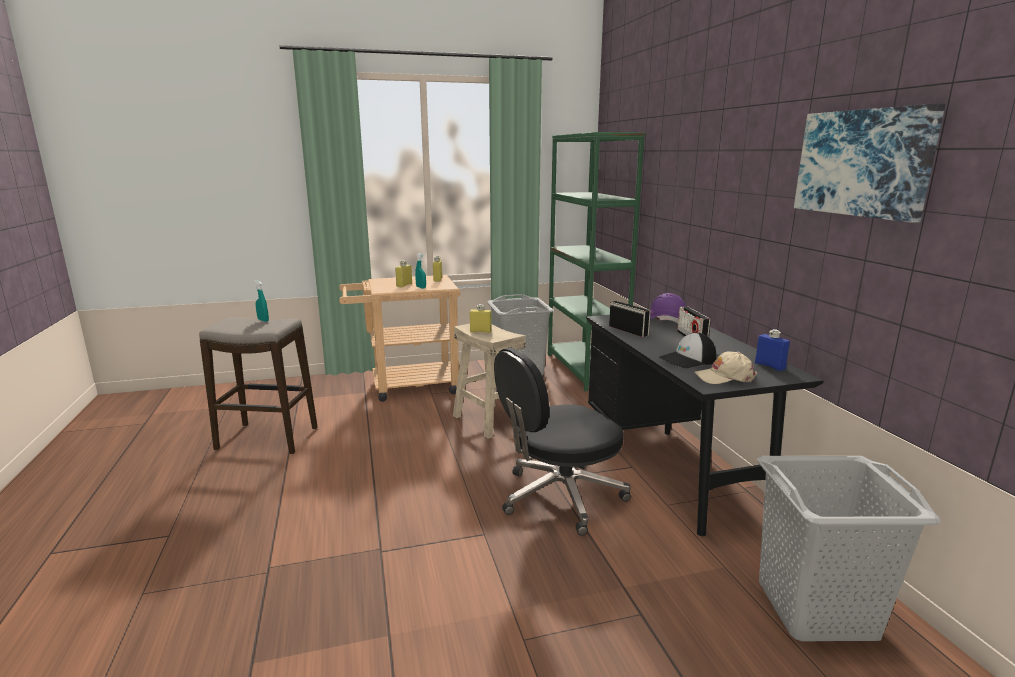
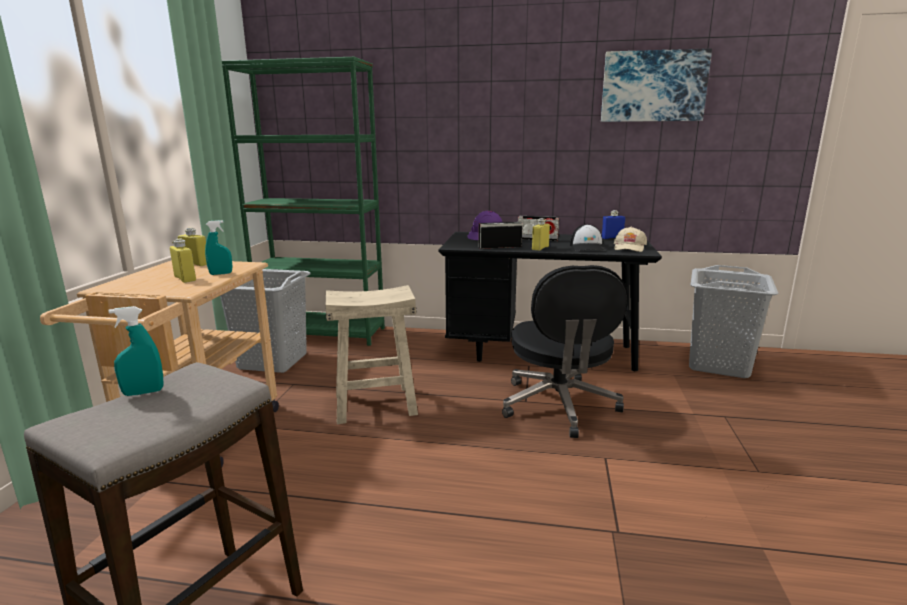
camera: 65 degrees left, 0 degrees up
yellow bottle [470,304,491,333] -> yellow bottle moved to [532,218,550,251]

